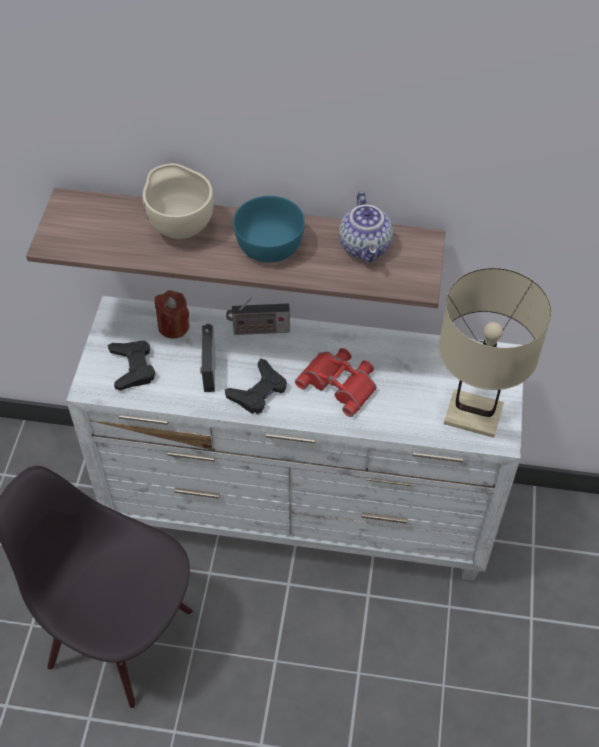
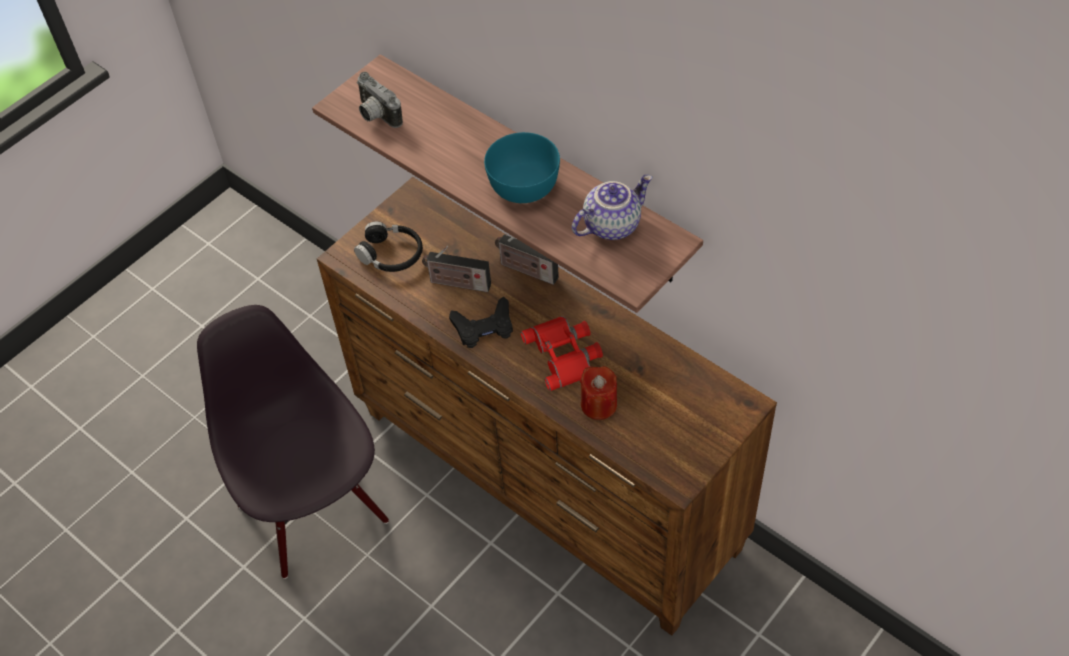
camera: 35 degrees right, 0 degrees up
white dresser [66,296,523,581] -> brown dresser [317,177,777,636]
black game controller [108,340,155,390] -> black headphones [354,221,423,272]
beige bowl [143,163,214,239] -> none
red candle [155,290,189,338] -> red candle moved to [580,366,617,420]
radio [200,324,215,392] -> radio turned 105 degrees counterclockwise [422,246,491,292]
teapot [339,191,393,263] -> teapot turned 150 degrees counterclockwise [572,175,653,240]
beige table lamp [439,268,552,438] -> none
none -> camera [357,72,403,128]

